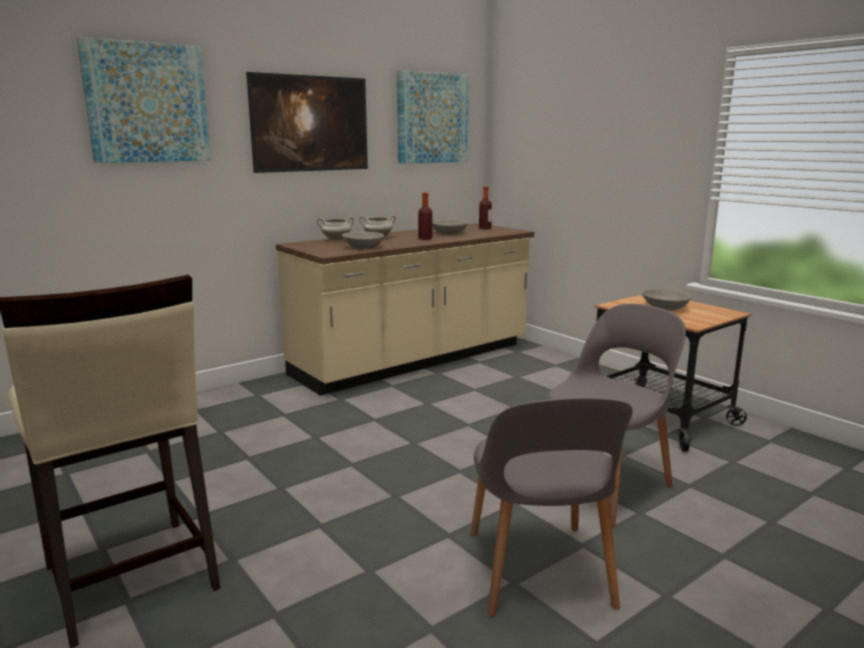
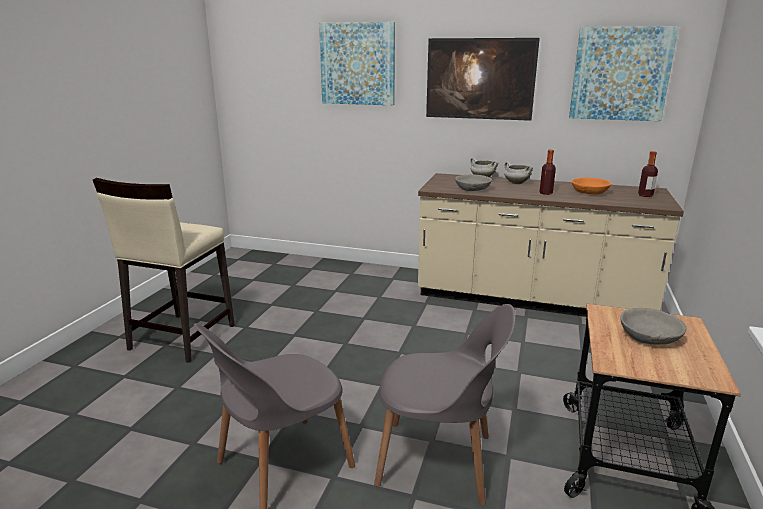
camera: 55 degrees right, 5 degrees up
grey bowl [433,219,468,234] -> orange bowl [572,178,612,195]

